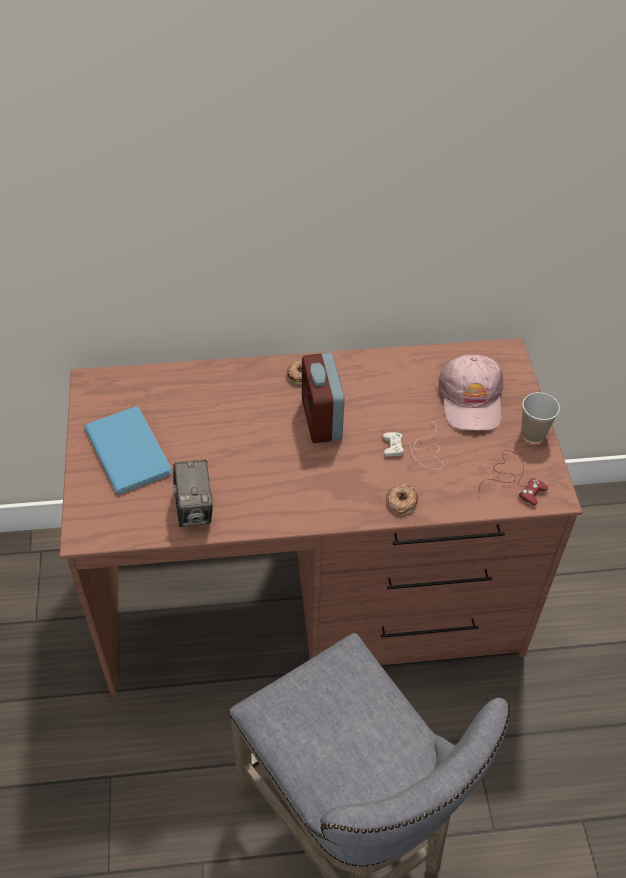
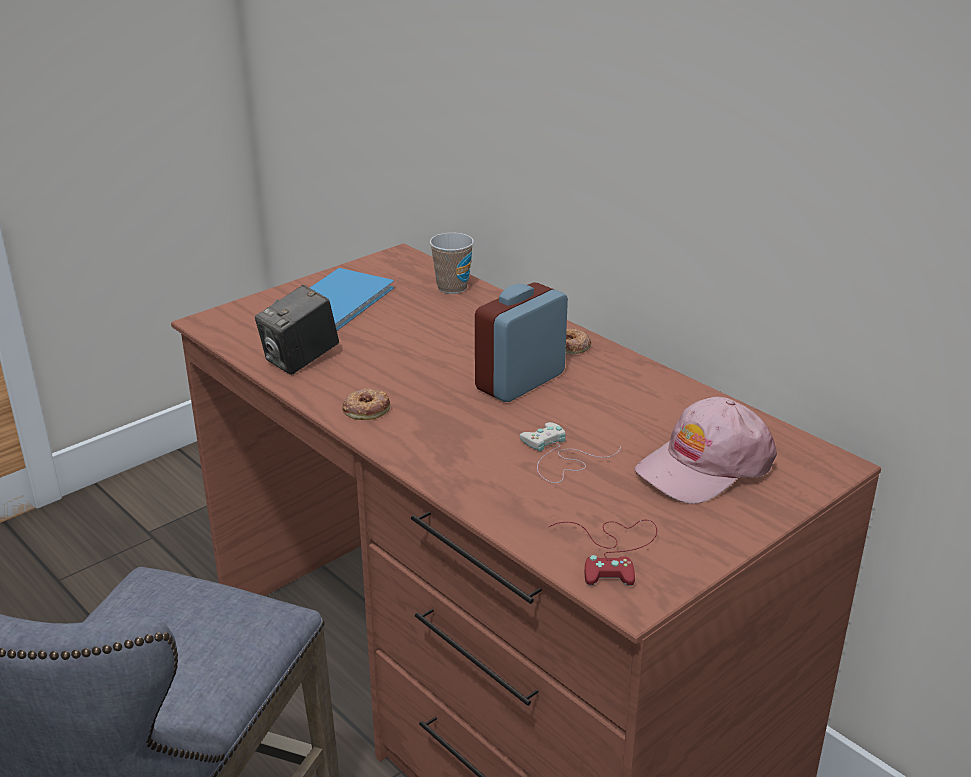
camera: 55 degrees right, 20 degrees down
donut [386,484,418,515] -> donut moved to [342,388,390,420]
cup [521,392,560,443] -> cup moved to [430,233,474,294]

